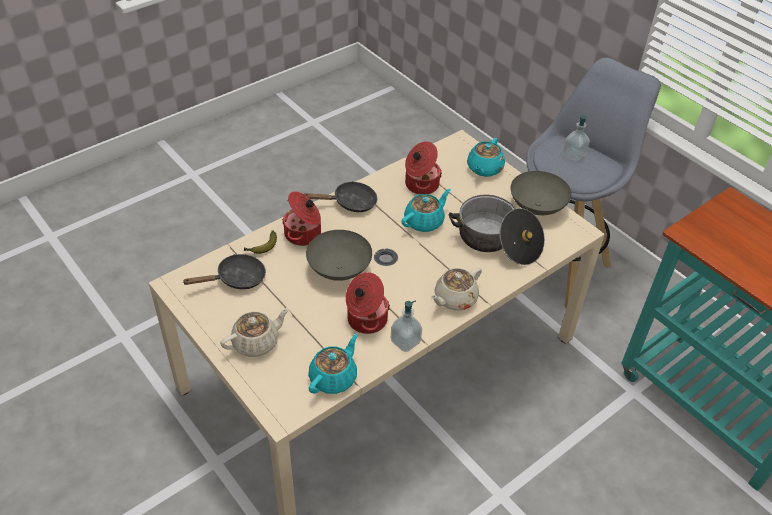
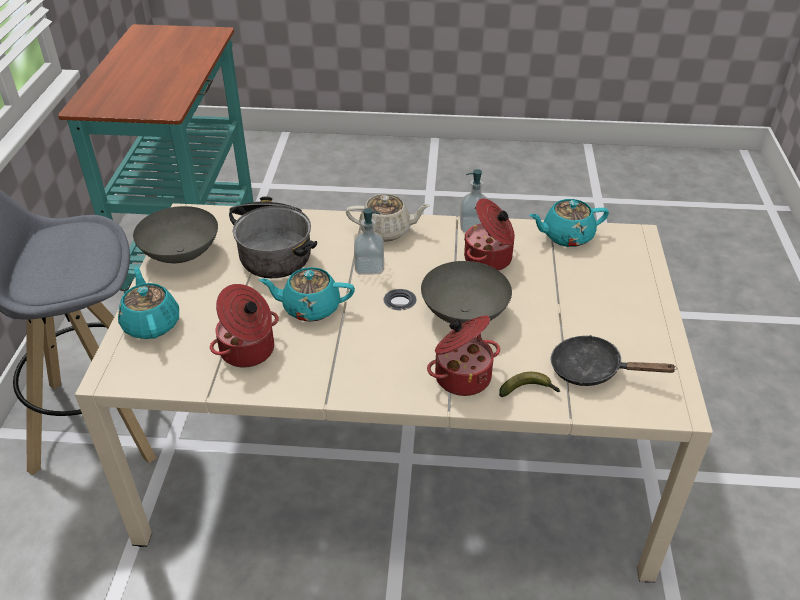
camera: 135 degrees left, 5 degrees down
beige teapot [220,308,289,357] -> none
black frying pan [304,181,378,212] -> none
turquoise teapot [467,138,505,177] -> turquoise teapot turned 90 degrees counterclockwise [118,267,179,339]
soap dispenser [562,115,590,161] -> soap dispenser moved to [354,208,384,275]

